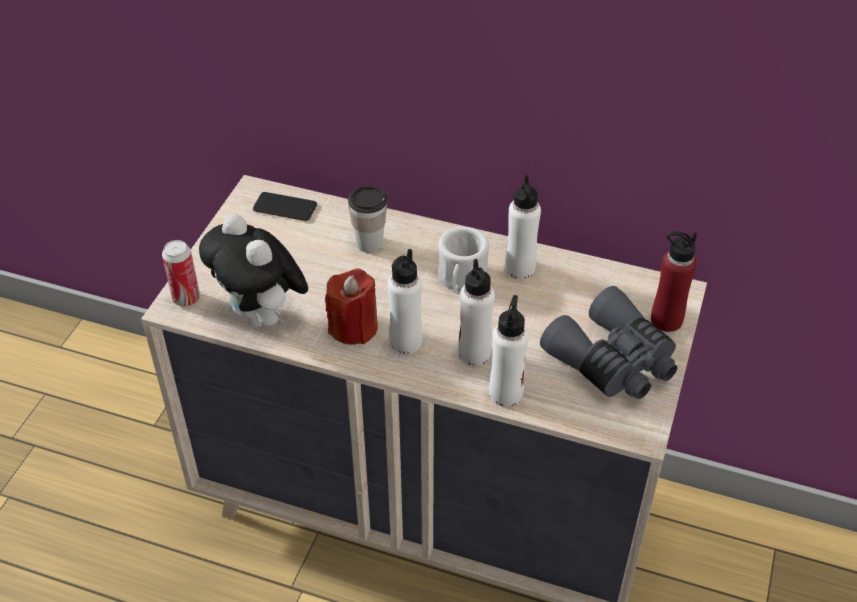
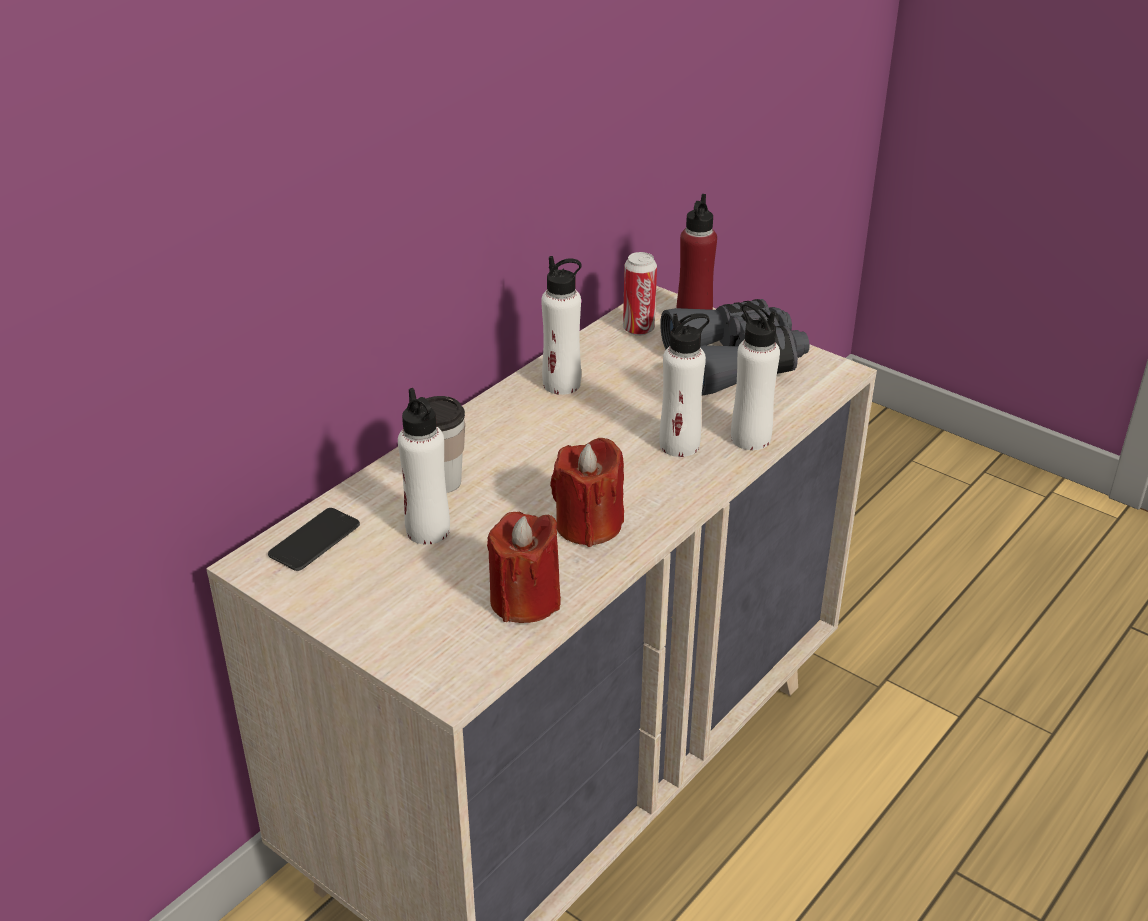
camera: 70 degrees left, 10 degrees down
can [162,240,200,306] -> can moved to [623,252,657,336]
plush toy [199,214,308,327] -> red candle [487,512,561,623]
white bottle [388,248,423,354] -> white bottle moved to [398,388,450,545]
white mug [438,227,489,293] -> none

